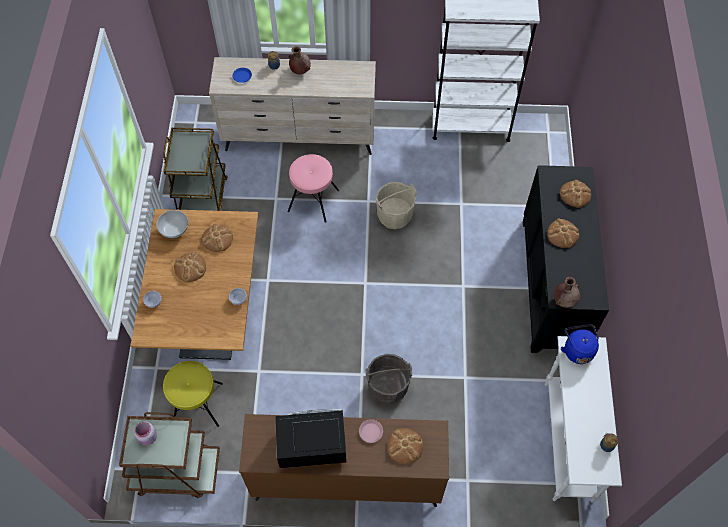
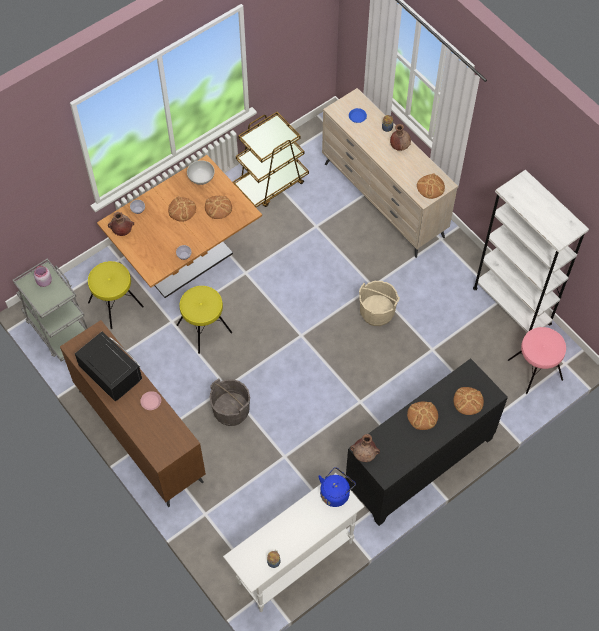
camera: 50 degrees right, 0 degrees up
brown cart [119,412,220,498] -> grey cart [13,258,88,362]
pink stool [288,154,339,223] -> pink stool moved to [508,327,566,394]
bread [387,428,423,464] -> bread moved to [417,173,445,199]
none -> brown vase [108,212,134,236]
none -> yellow stool [177,286,233,354]

